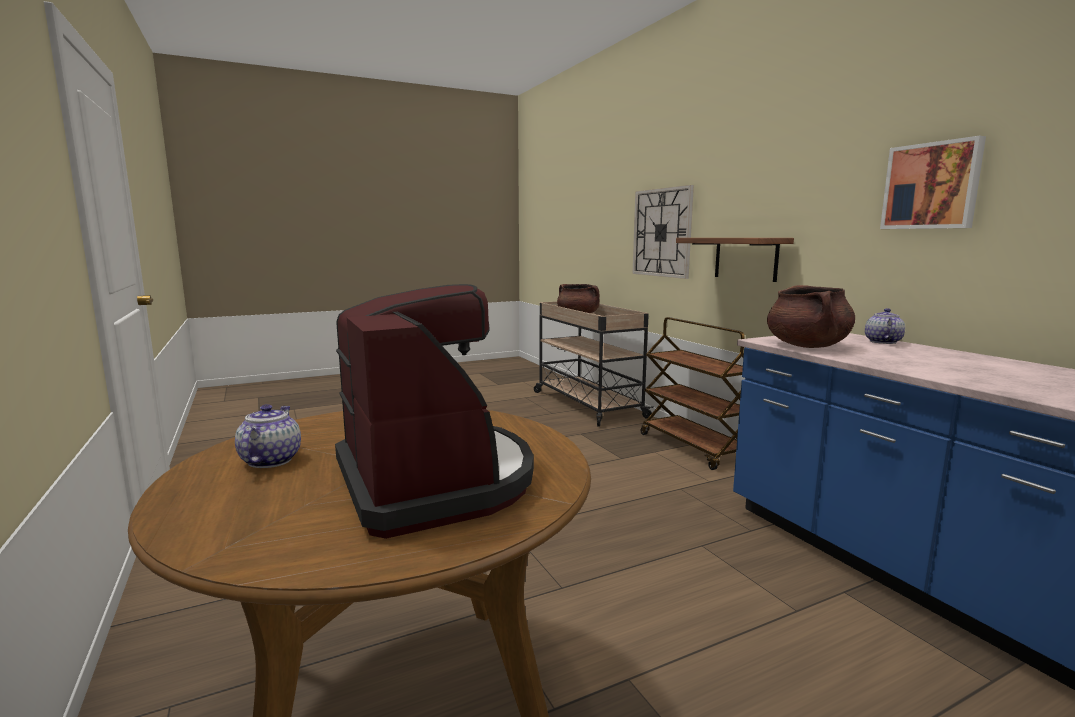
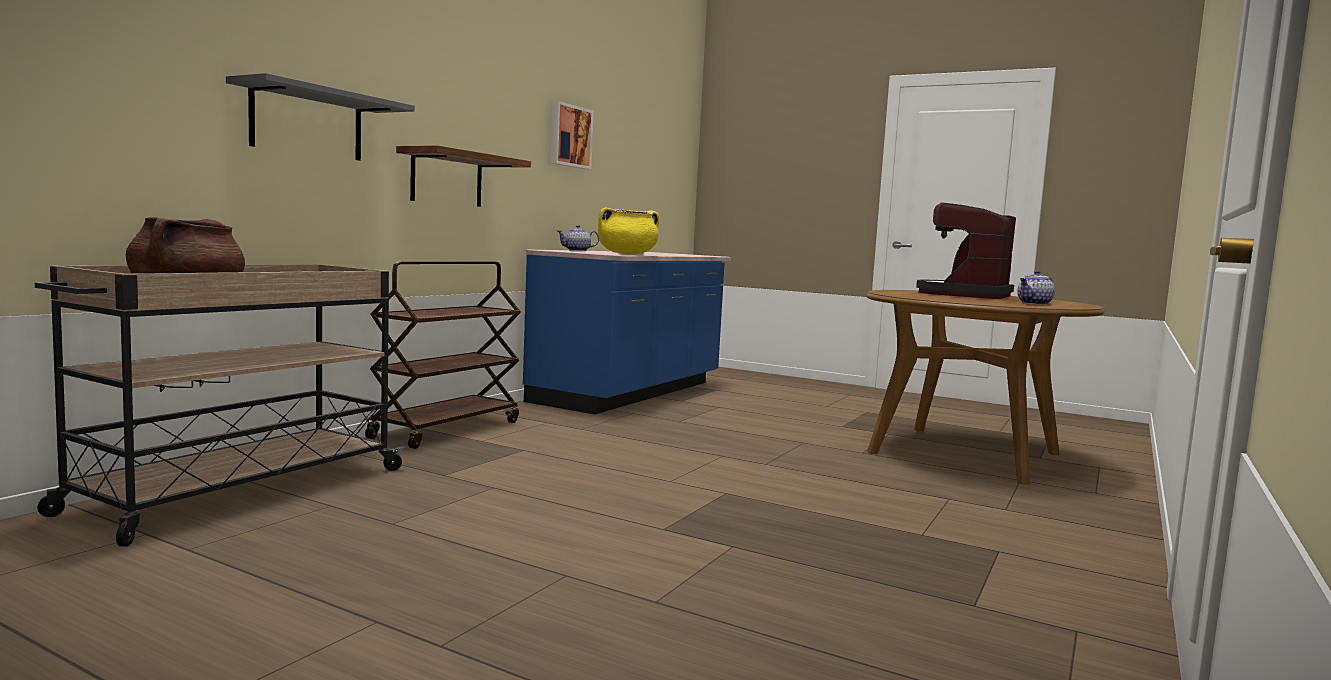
camera: 125 degrees left, 5 degrees down
wall clock [633,185,694,279] -> grey shelf [226,73,415,161]
brown cooking pot [767,285,855,348] -> yellow cooking pot [598,208,659,254]

